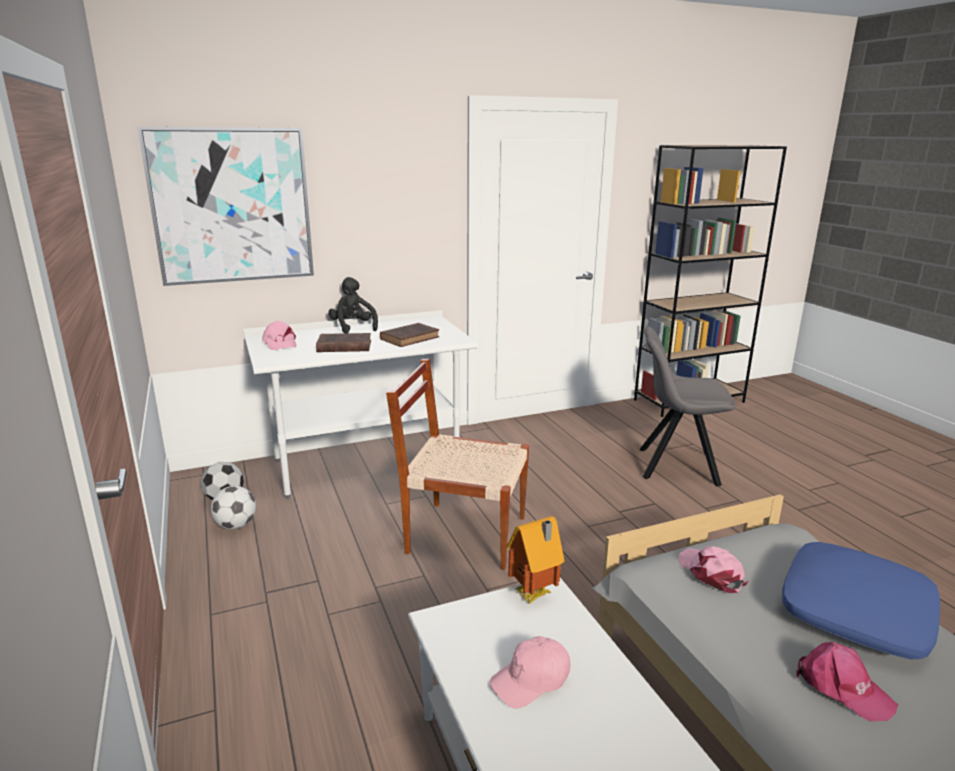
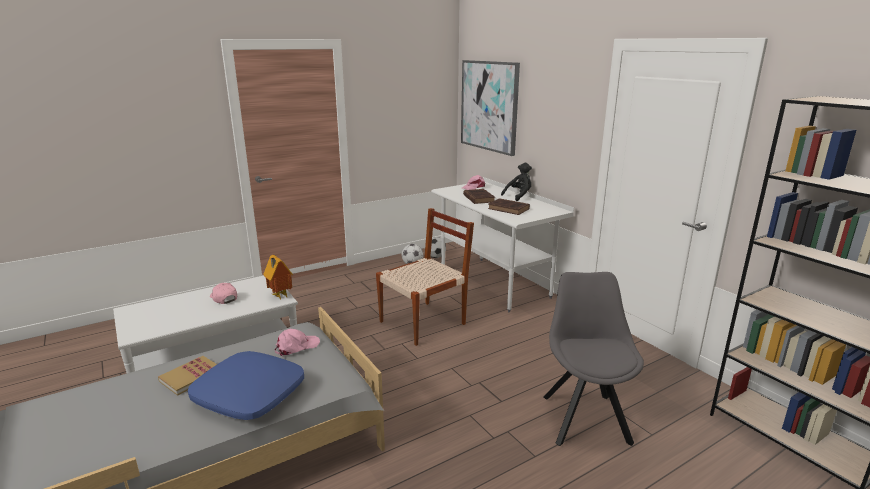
camera: 80 degrees right, 0 degrees up
chair [386,359,529,570] -> chair turned 45 degrees clockwise [376,208,474,346]
pink cap [796,642,898,721] -> book [158,356,217,396]

